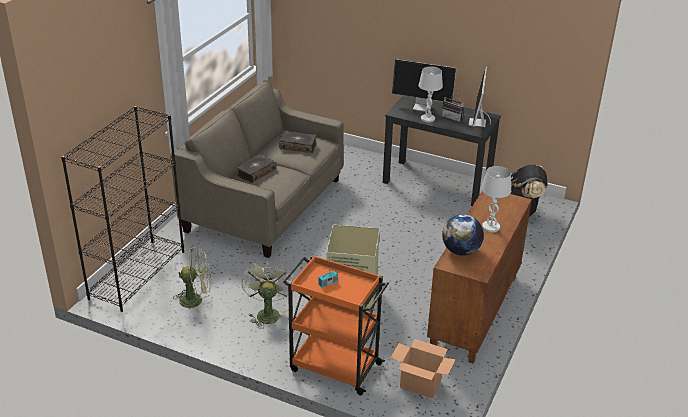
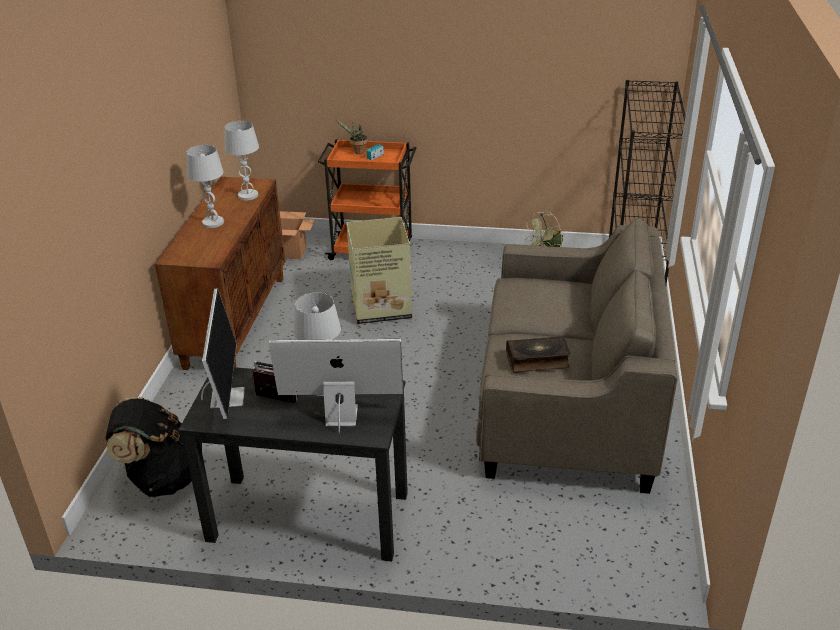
camera: 165 degrees right, 0 degrees up
book [236,154,277,183] -> none
green fan [242,261,293,329] -> none
globe [442,214,484,256] -> white table lamp [224,121,259,200]
none -> potted plant [337,121,368,154]

